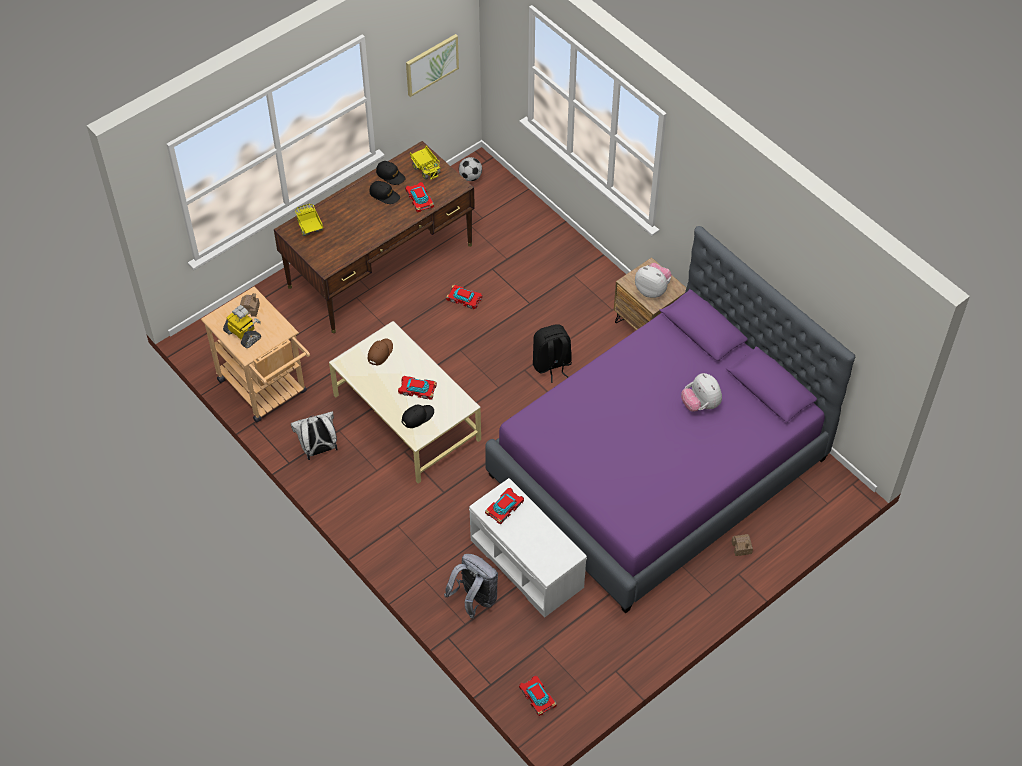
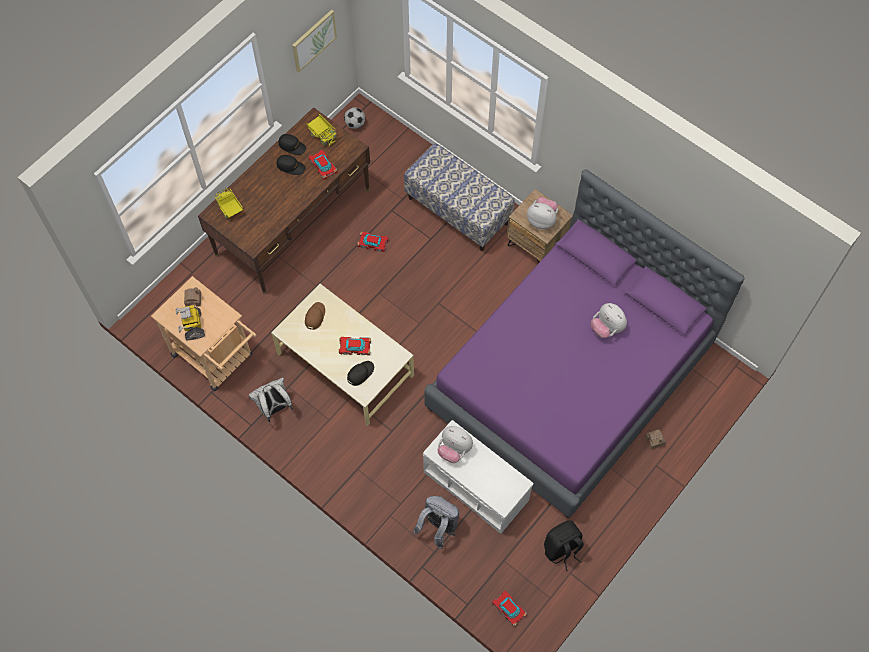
camera: 10 degrees left, 10 degrees up
toy robot [223,305,261,348] -> toy robot turned 135 degrees counterclockwise [175,305,205,340]
toy car [485,488,524,524] -> plush toy [437,426,473,463]
black backpack [533,324,572,383] -> black backpack moved to [544,520,584,571]
none -> bench [404,143,515,251]

